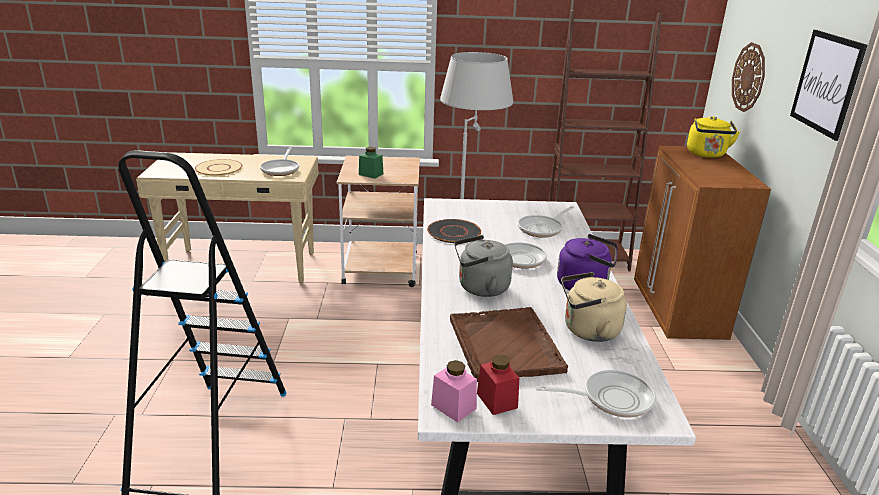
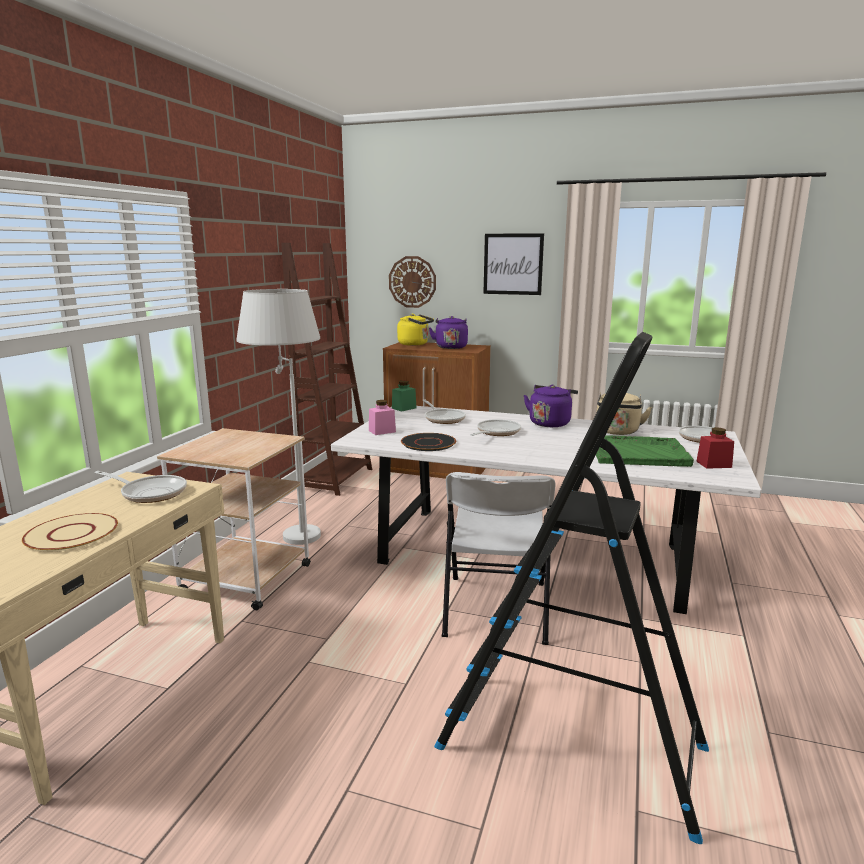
camera: 70 degrees left, 10 degrees down
green jar [359,147,383,179] -> green jar moved to [392,381,416,412]
pink jar [431,360,477,422] -> pink jar moved to [369,400,396,435]
brown tray [450,307,568,382] -> green tray [596,435,694,467]
grey kettle [454,235,513,297] -> none
none -> purple kettle [429,316,468,349]
none -> white chair [442,472,556,645]

